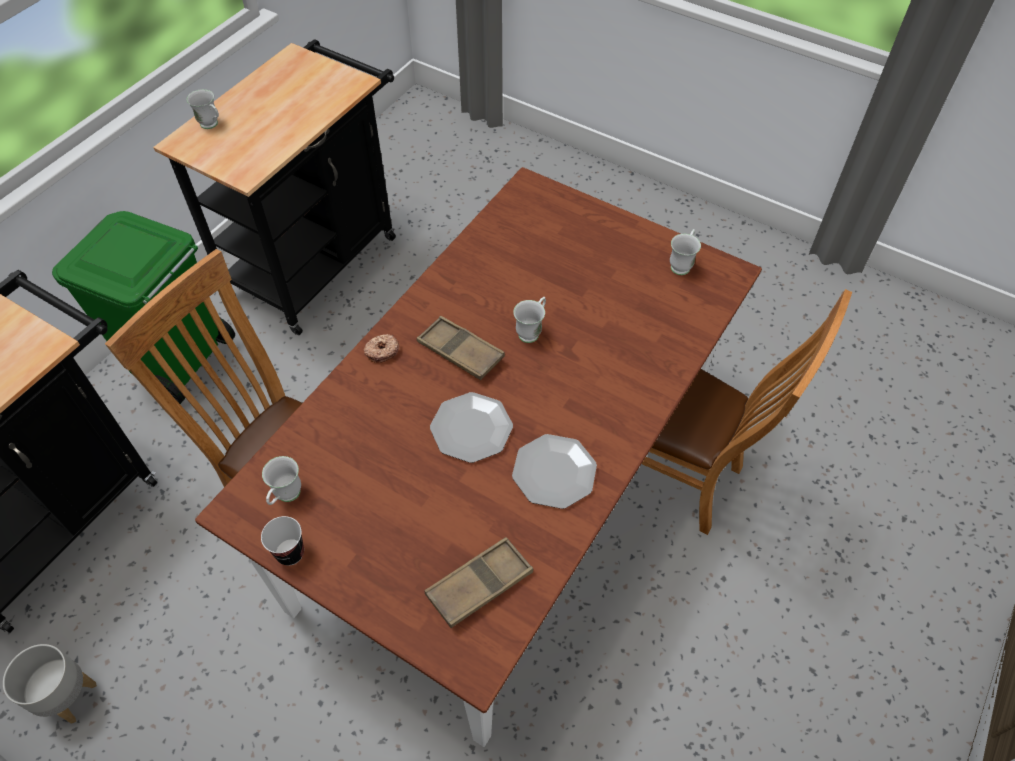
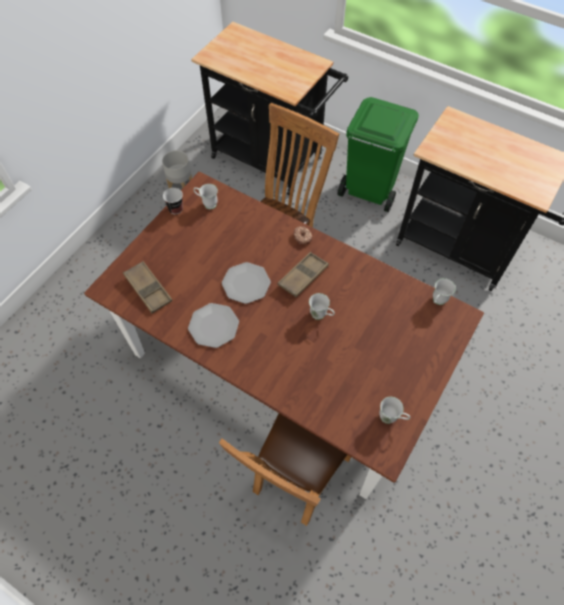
camera: 90 degrees right, 5 degrees up
white mug [186,89,219,129] -> white mug moved to [433,278,456,305]

